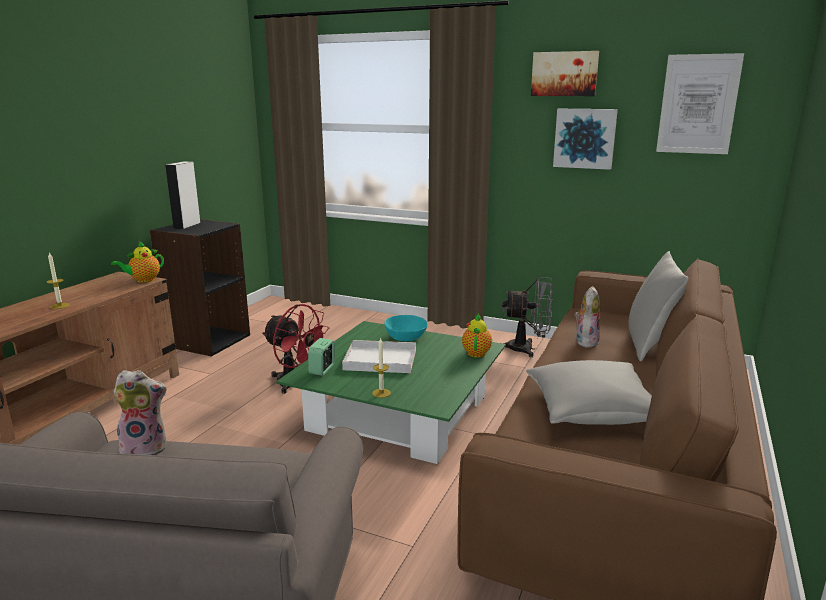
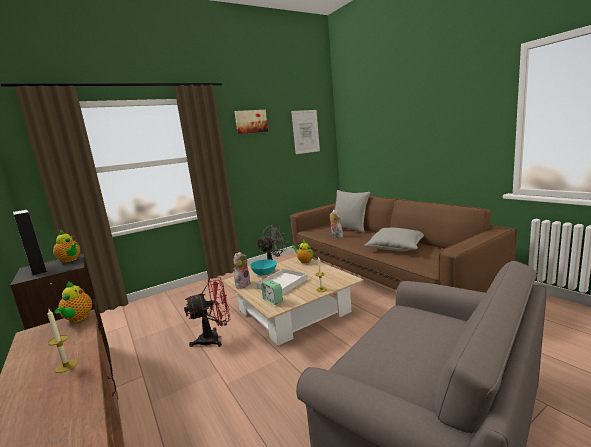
camera: 55 degrees left, 5 degrees down
plush toy [114,370,167,455] -> plush toy moved to [233,252,251,289]
green coffee table [276,321,506,464] -> beige coffee table [223,257,364,346]
picture [553,109,618,170] -> none
none -> teapot [53,230,80,263]

